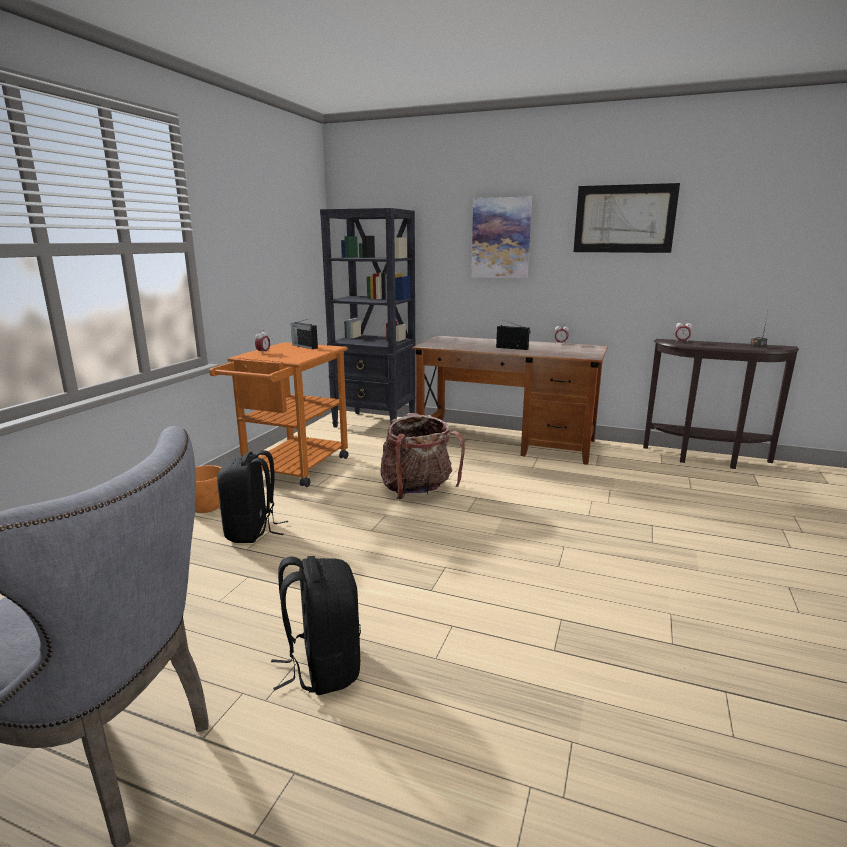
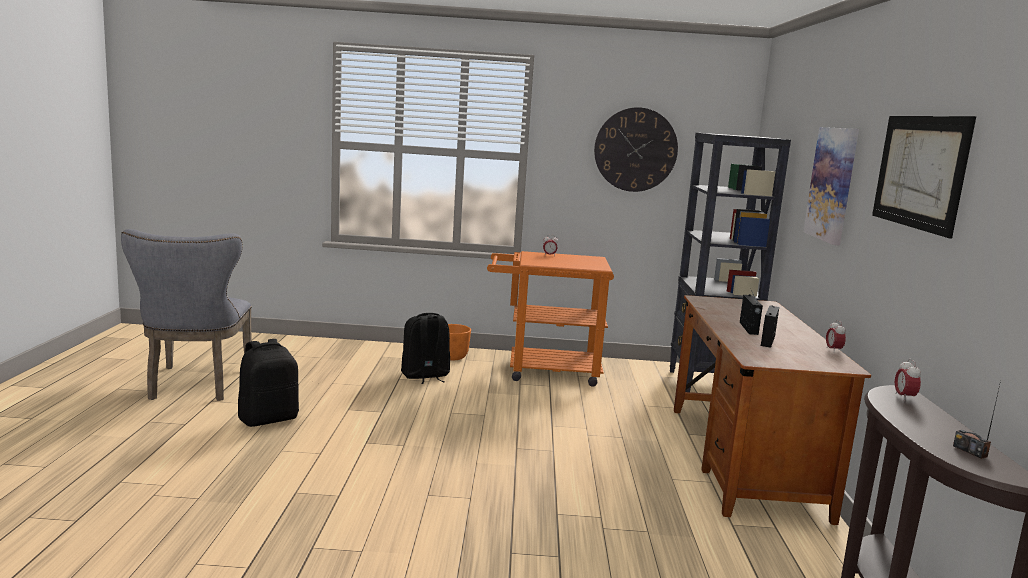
camera: 70 degrees right, 5 degrees down
radio [291,319,318,349] -> radio moved to [761,306,779,348]
backpack [380,413,465,500] -> none
none -> wall clock [594,107,678,192]

